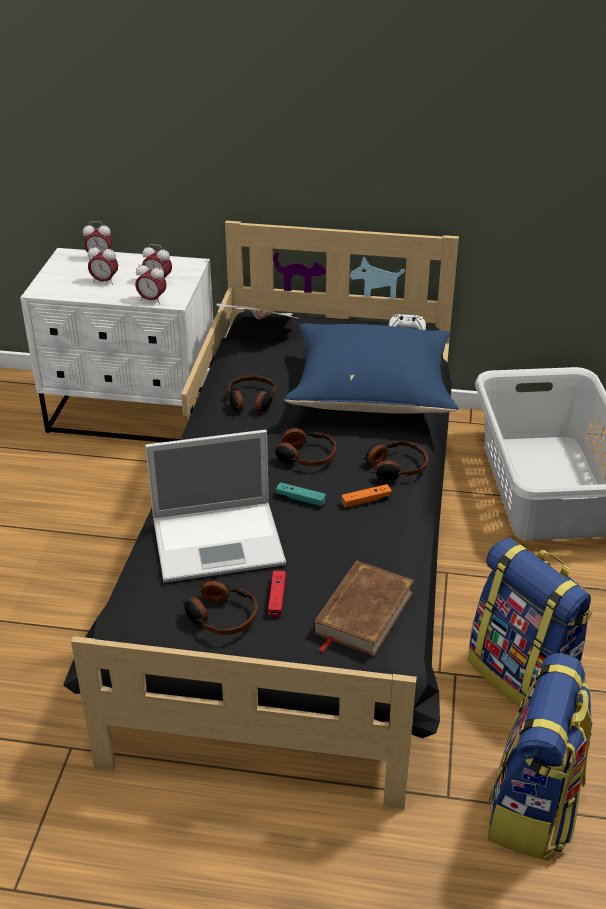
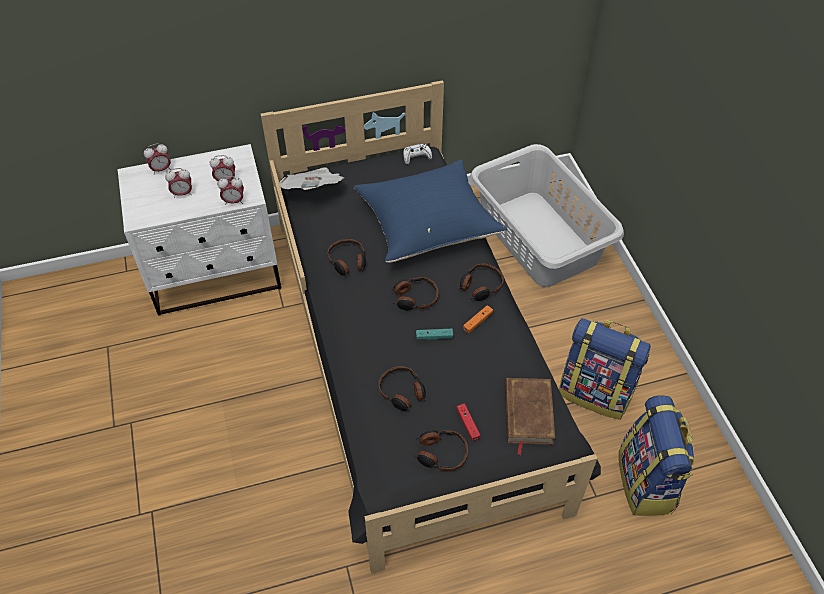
camera: 25 degrees left, 15 degrees up
laptop [145,430,286,583] -> headphones [379,366,426,411]

